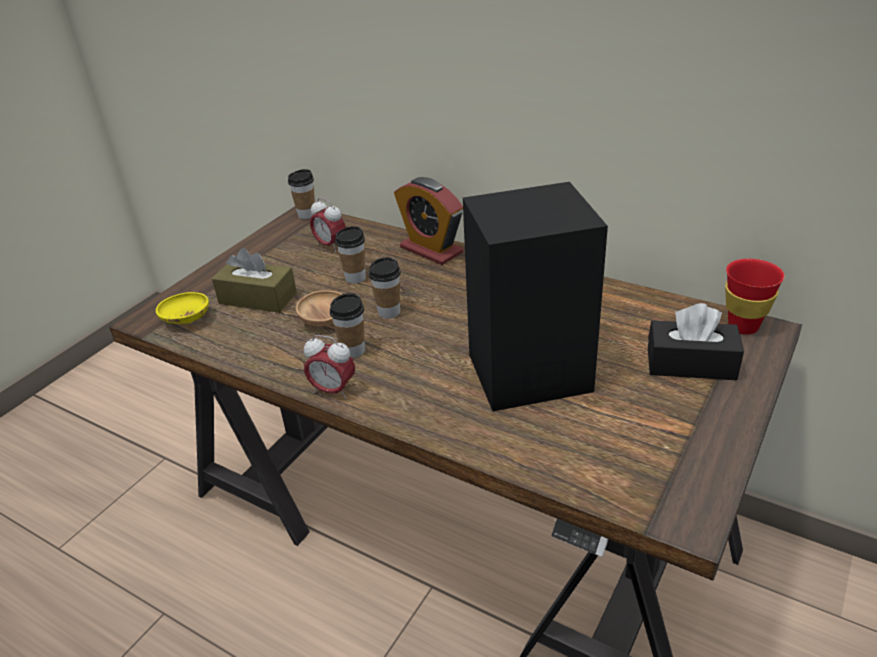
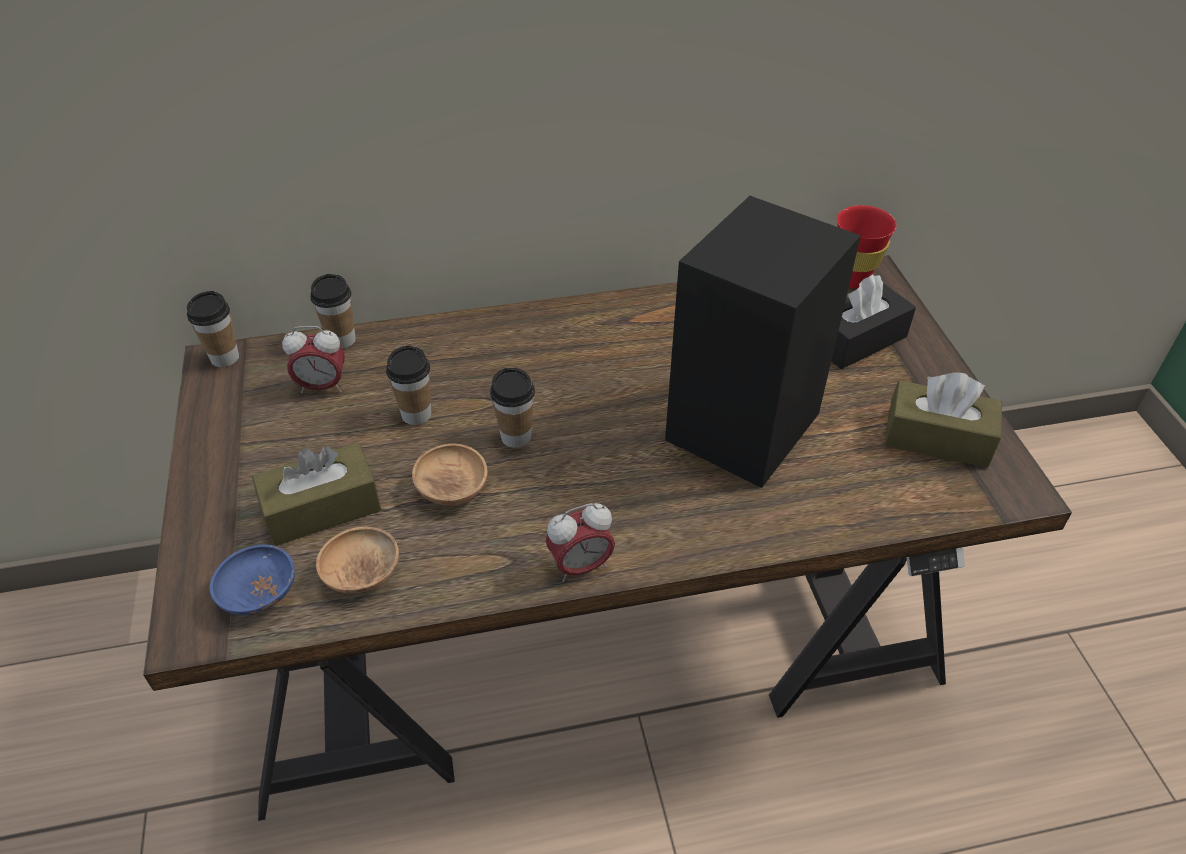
camera: 45 degrees left, 10 degrees up
yellow bowl [156,292,209,324] -> blue bowl [210,545,295,615]
cup [330,293,365,358] -> cup moved to [310,274,356,349]
alarm clock [394,177,463,265] -> none
none -> brown bowl [316,527,399,594]
none -> brown tissue box [884,372,1002,468]

